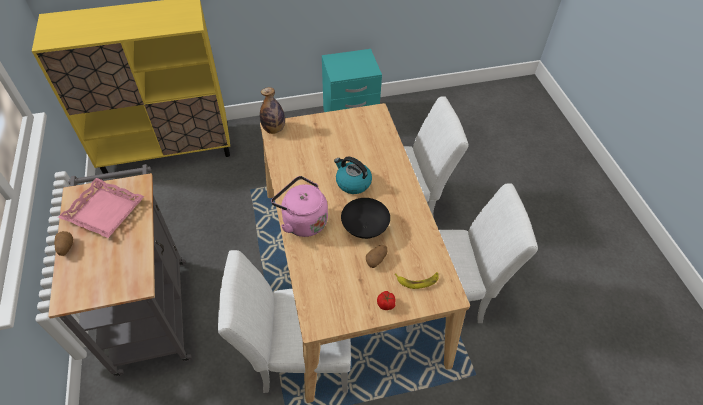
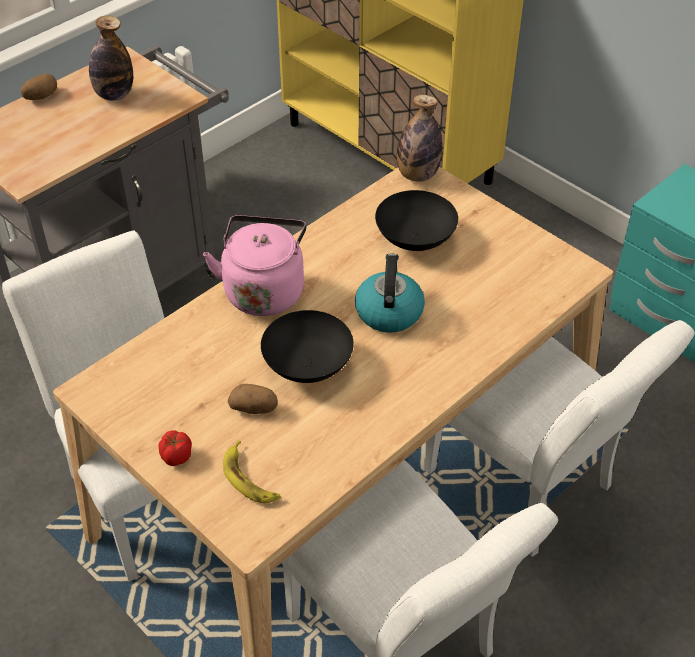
camera: 60 degrees right, 5 degrees down
pink tray [58,178,145,238] -> bottle [89,16,133,100]
none -> black bowl [375,190,458,251]

